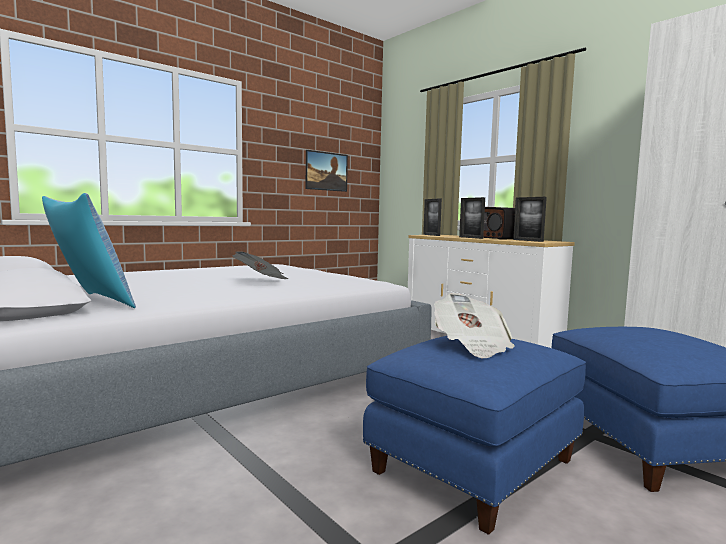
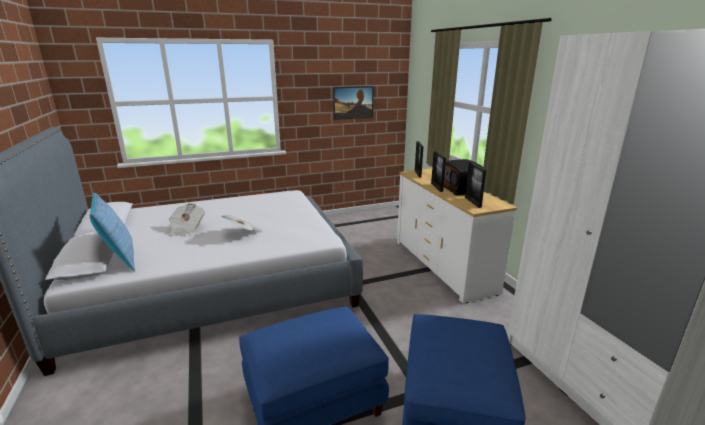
camera: 20 degrees right, 15 degrees up
newspaper [434,293,515,358] -> newspaper moved to [169,203,205,236]

